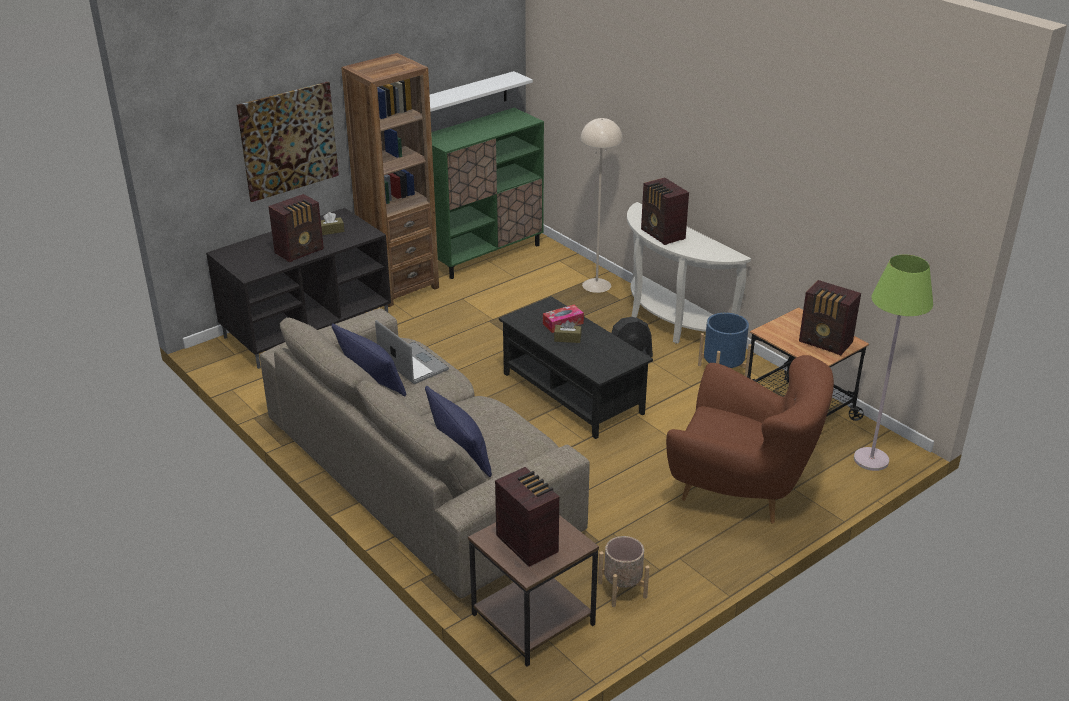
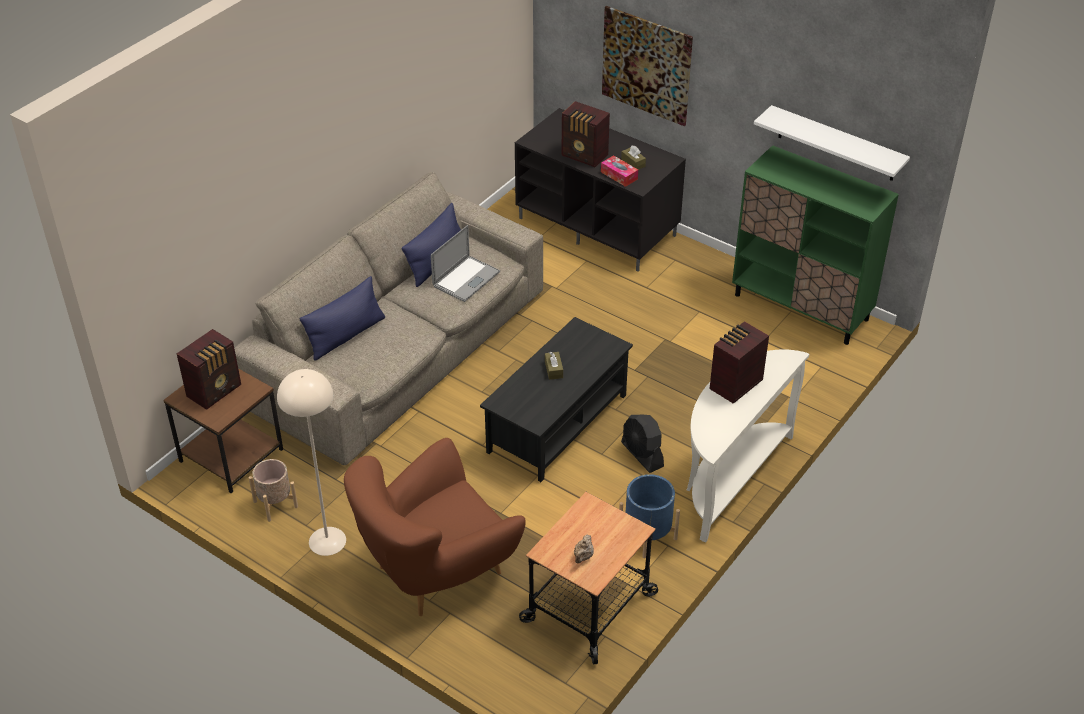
camera: 75 degrees right, 10 degrees up
brown bookcase [341,53,439,307] -> none
tissue box [543,305,584,333] -> tissue box moved to [601,155,638,187]
beige floor lamp [580,118,623,293] -> beige floor lamp moved to [277,369,346,556]
brown armchair [666,355,834,524] -> brown armchair turned 45 degrees clockwise [344,438,526,616]
radio [799,280,861,355] -> beige teapot [574,535,594,564]
green floor lamp [854,254,933,471] -> none

